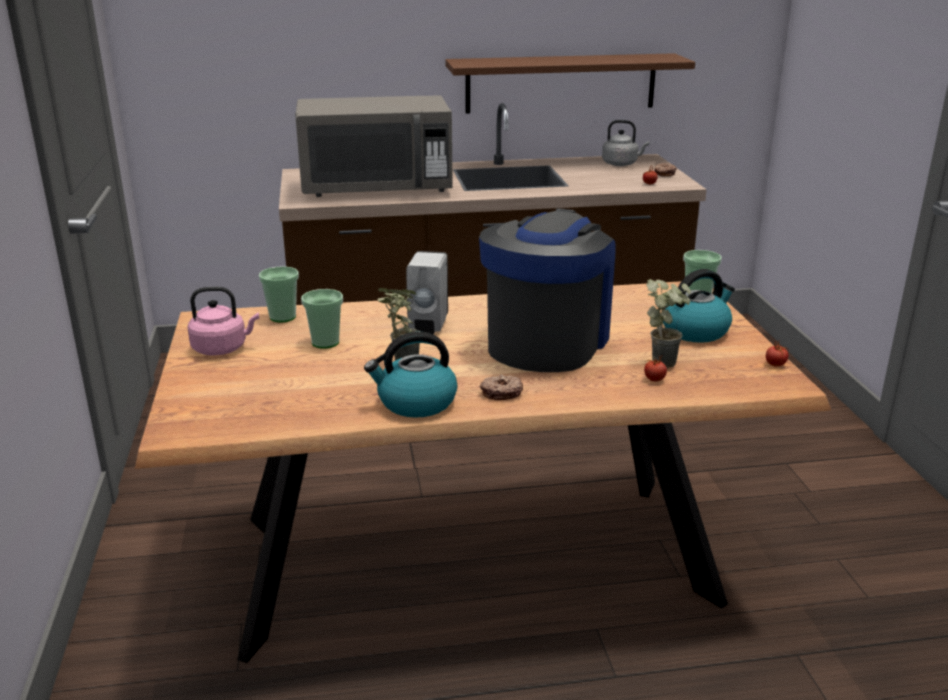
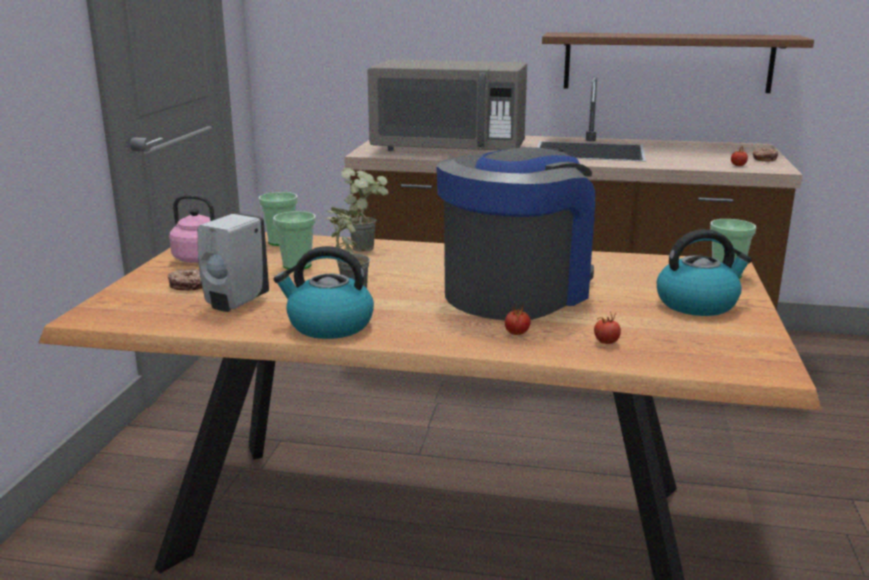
camera: 20 degrees right, 5 degrees down
white soap dispenser [406,251,448,334] -> white soap dispenser moved to [198,213,269,312]
donut [480,374,523,400] -> donut moved to [167,269,202,291]
grey kettle [602,120,649,166] -> none
potted plant [646,279,691,368] -> potted plant moved to [341,168,388,252]
tomato [766,340,789,367] -> tomato moved to [505,303,531,335]

